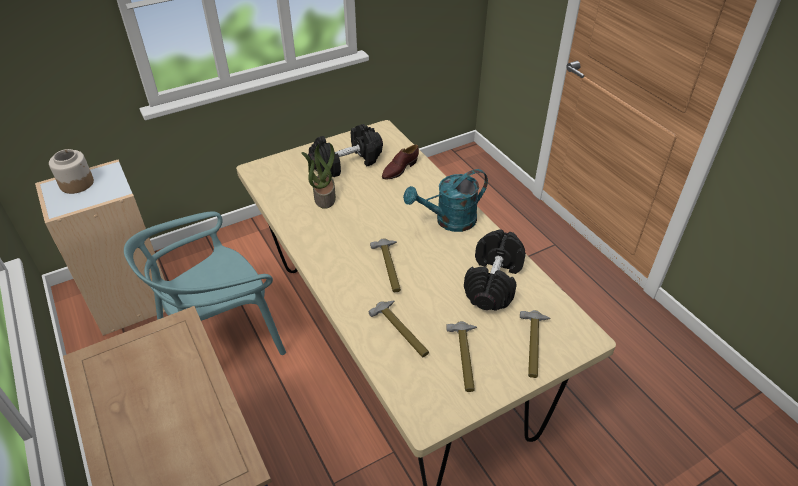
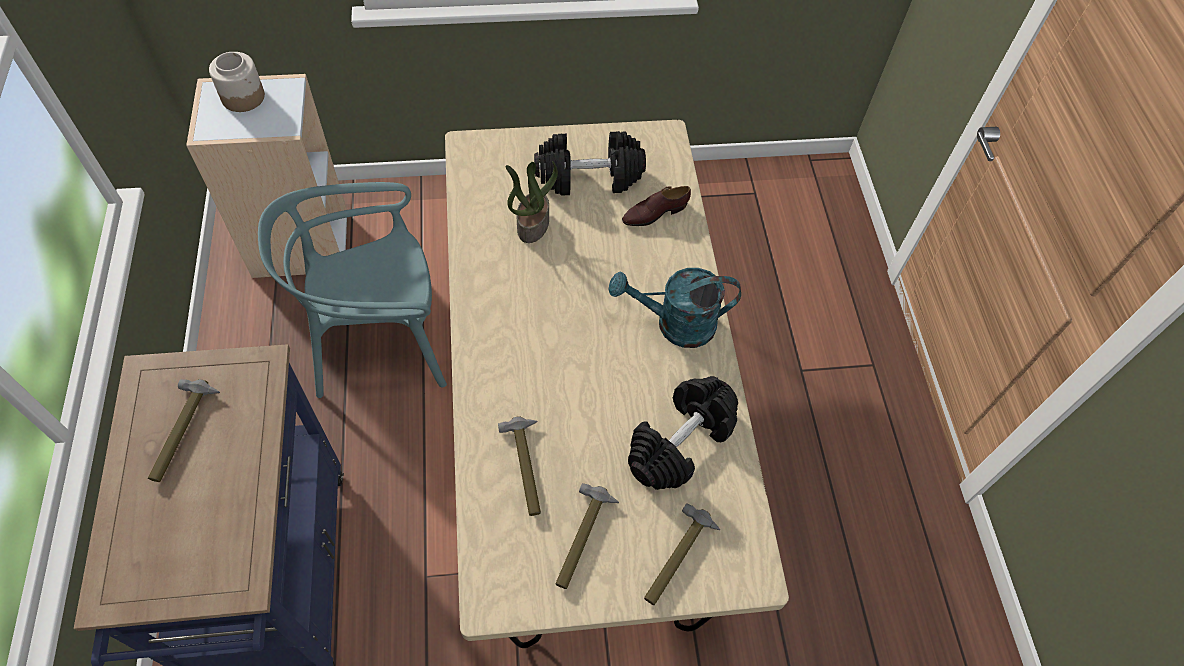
camera: 20 degrees right, 15 degrees up
hammer [370,238,401,292] -> hammer moved to [148,379,220,482]

